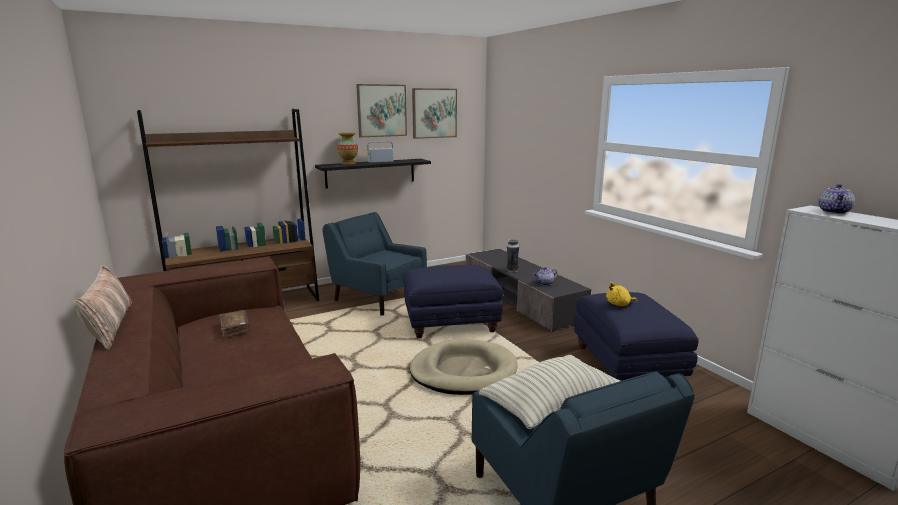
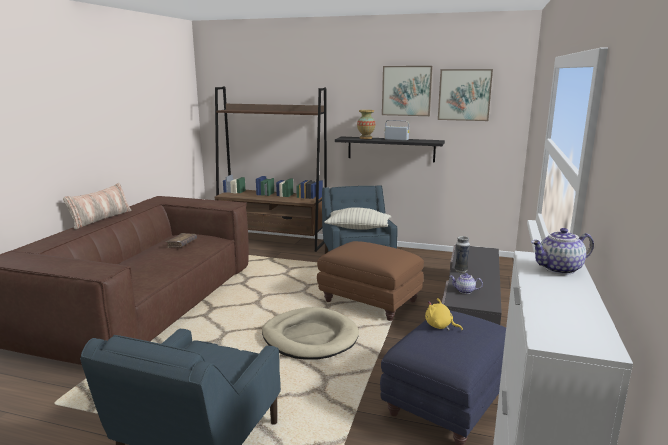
camera: 45 degrees right, 0 degrees up
blue ottoman [403,265,503,338] -> brown ottoman [317,241,424,321]
pillow [479,355,621,429] -> pillow moved to [324,207,391,230]

